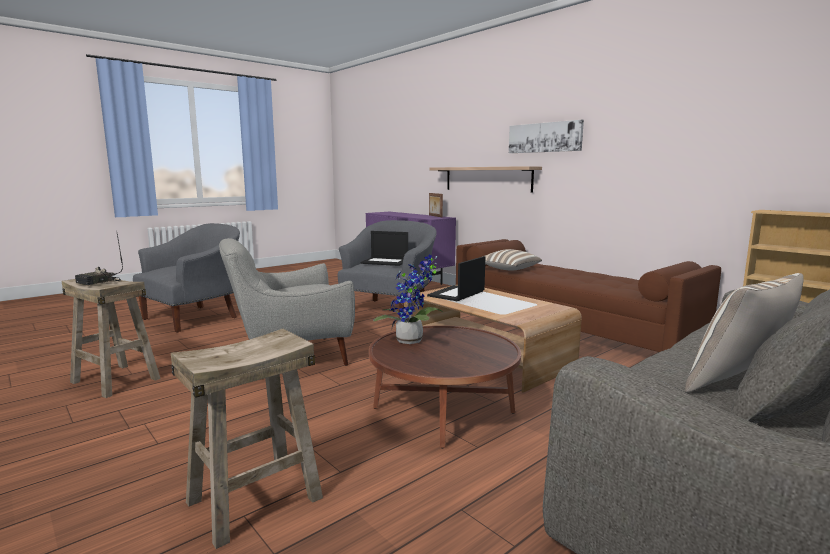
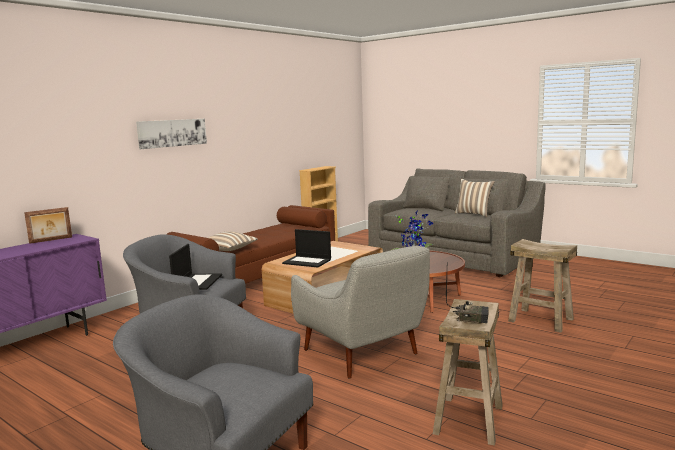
camera: 100 degrees left, 0 degrees up
shelf [429,166,542,193] -> none

